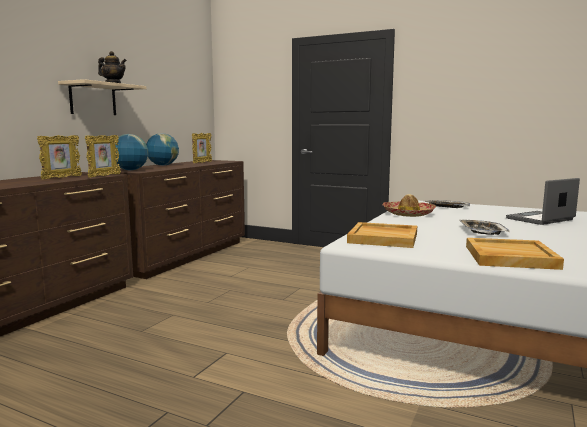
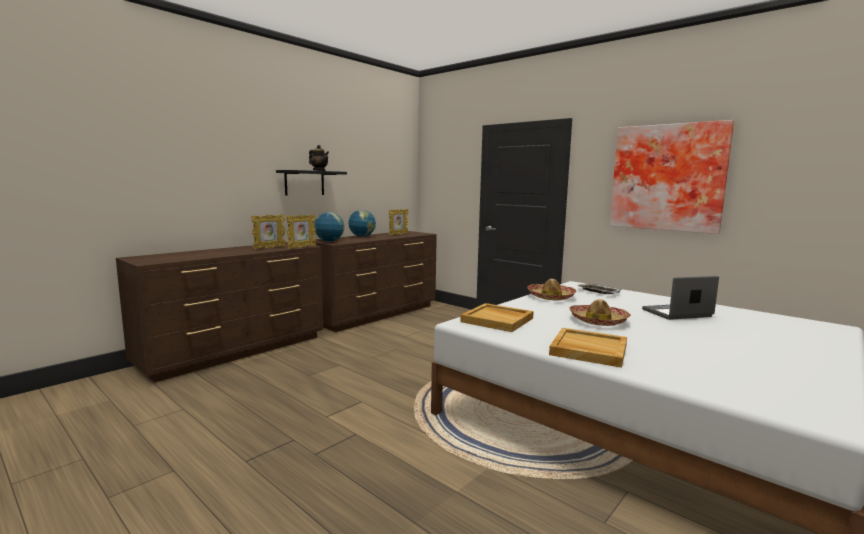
camera: 15 degrees right, 0 degrees up
beige shelf [58,79,146,115] -> black shelf [276,170,347,195]
tray [459,220,510,235] -> hat [570,299,631,326]
none -> picture [610,120,734,234]

